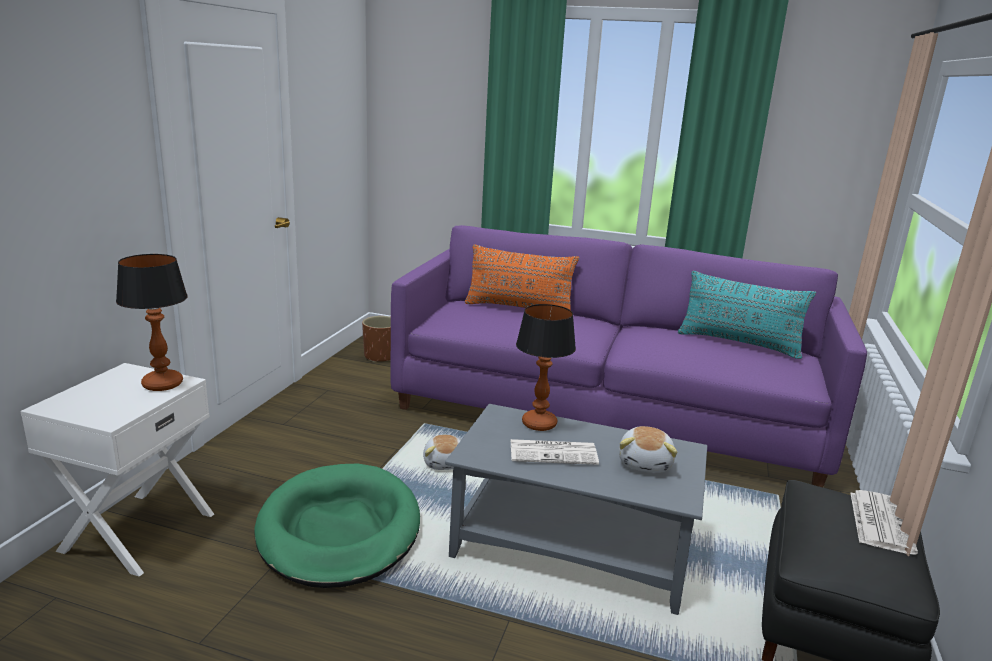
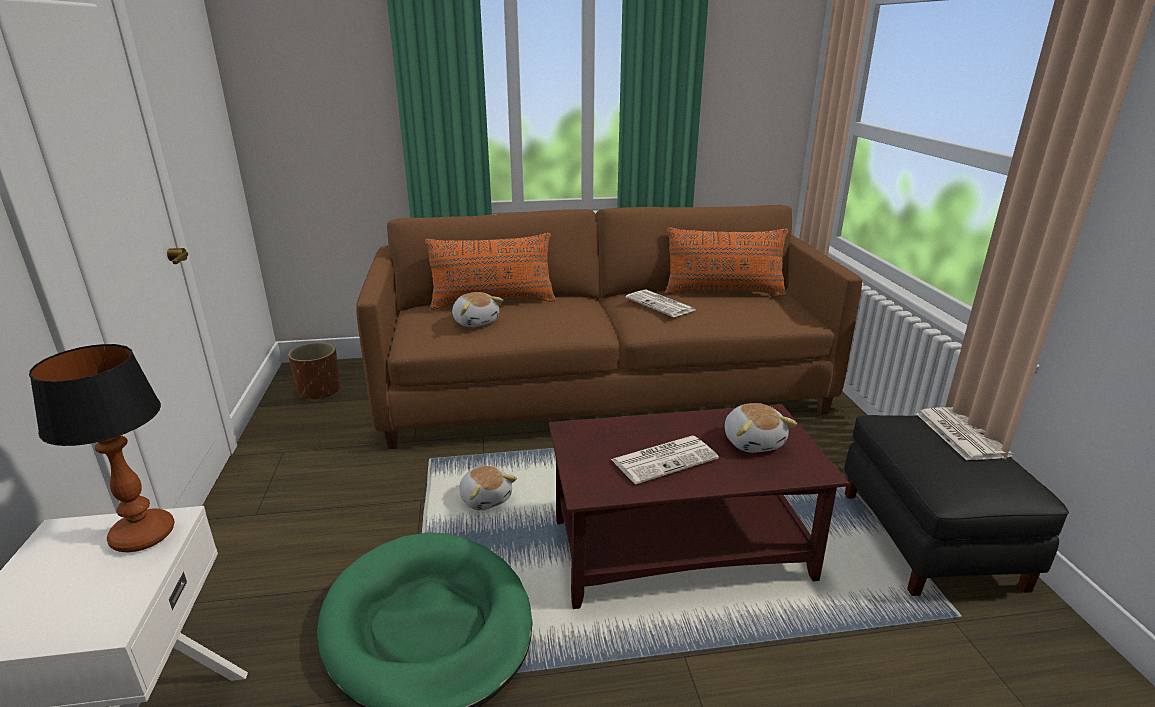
camera: 25 degrees left, 5 degrees up
purple sofa [390,225,867,487] -> brown sofa [356,205,862,449]
grey coffee table [445,404,707,615] -> brown coffee table [549,404,849,609]
table lamp [516,304,576,431] -> none
turquoise pillow [678,271,816,359] -> orange pillow [665,227,788,296]
none -> plush toy [452,292,503,327]
none -> newspaper [626,289,695,317]

